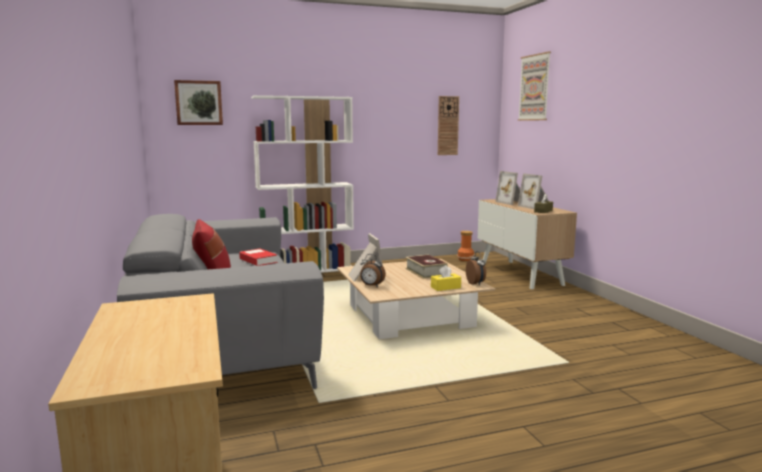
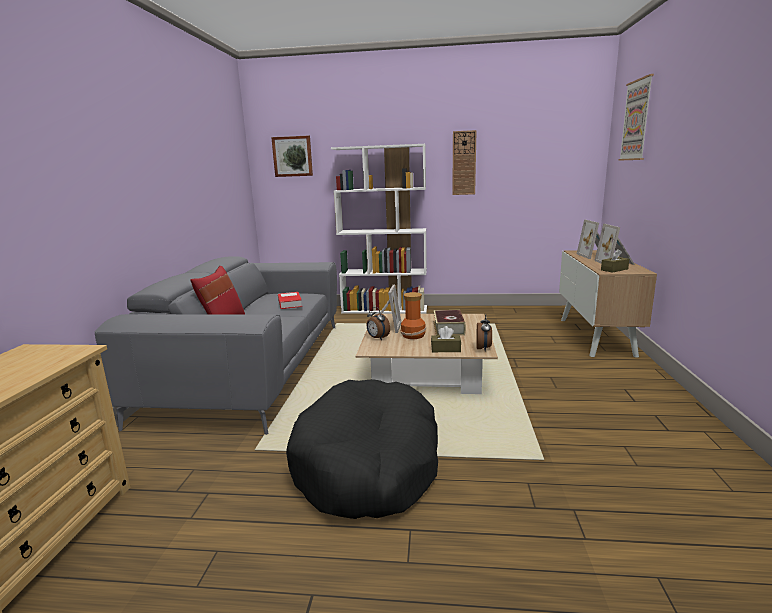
camera: 25 degrees right, 5 degrees up
yellow tissue box [431,265,461,291] -> brown tissue box [431,326,461,352]
wall clock [438,96,459,155] -> wall clock moved to [452,130,477,195]
vase [457,231,475,261] -> vase moved to [400,292,426,339]
none -> black dog bed [286,379,438,519]

